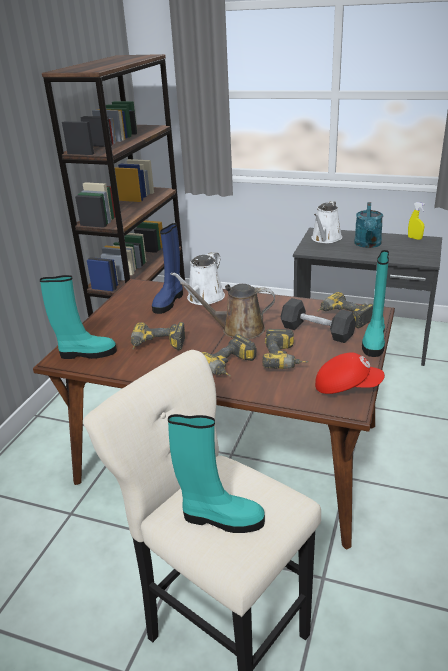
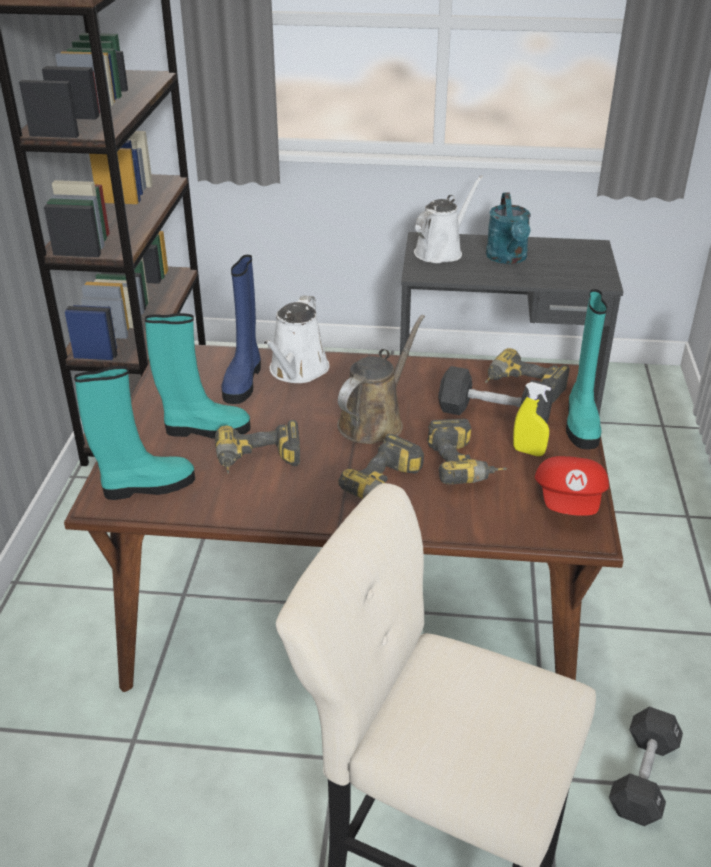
camera: 15 degrees left, 5 degrees up
turquoise boot [168,414,265,533] -> turquoise boot moved to [145,313,251,438]
brown watering can [180,282,275,339] -> brown watering can turned 135 degrees clockwise [337,315,425,444]
white watering can [311,201,342,243] -> white watering can turned 150 degrees counterclockwise [414,175,483,263]
red cap [315,353,385,394] -> red cap turned 105 degrees clockwise [535,456,609,516]
yellow spray bottle [408,202,425,240] -> yellow spray bottle moved to [513,382,551,456]
none -> black dumbbell [609,706,683,826]

